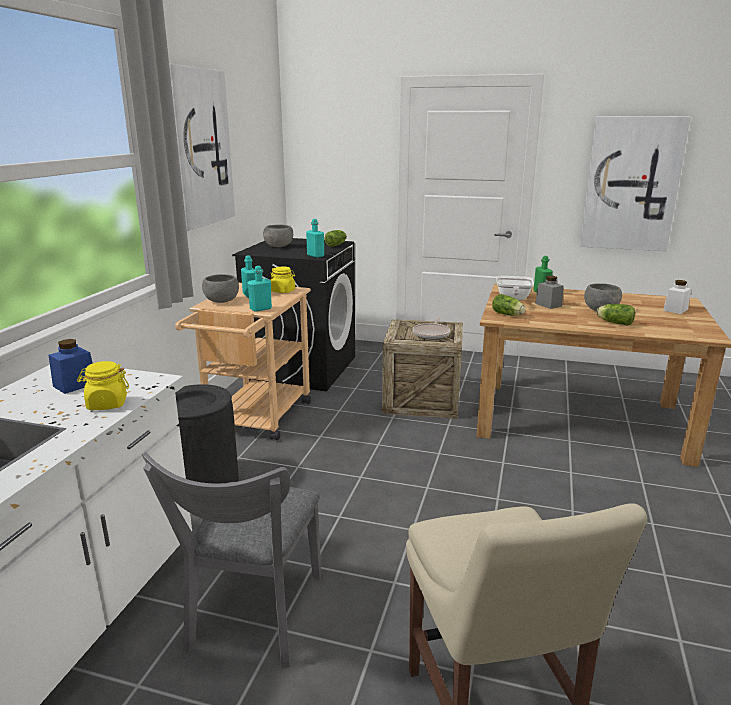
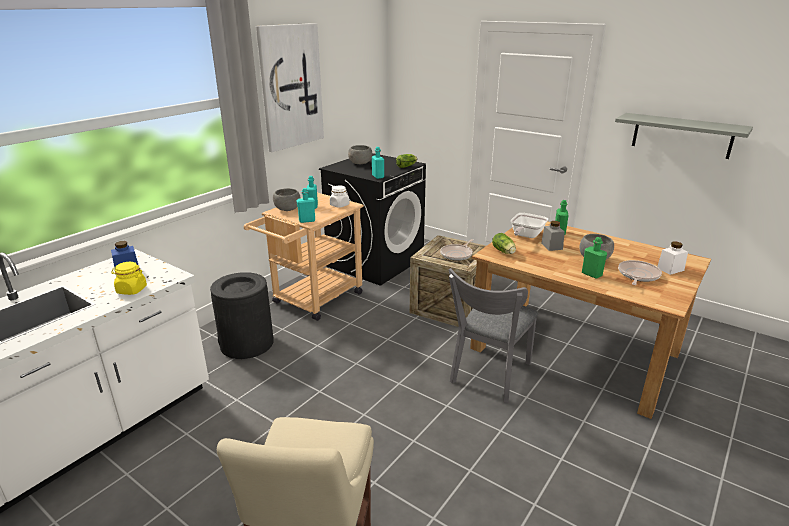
camera: 20 degrees right, 5 degrees up
grey chair [142,452,321,669] -> grey chair moved to [449,268,538,403]
yellow jar [270,267,295,293] -> white jar [330,186,350,208]
picture [579,116,691,251] -> grey shelf [615,113,753,159]
lettuce [596,304,635,326] -> green bottle [582,237,607,279]
none -> frying pan [618,260,662,285]

